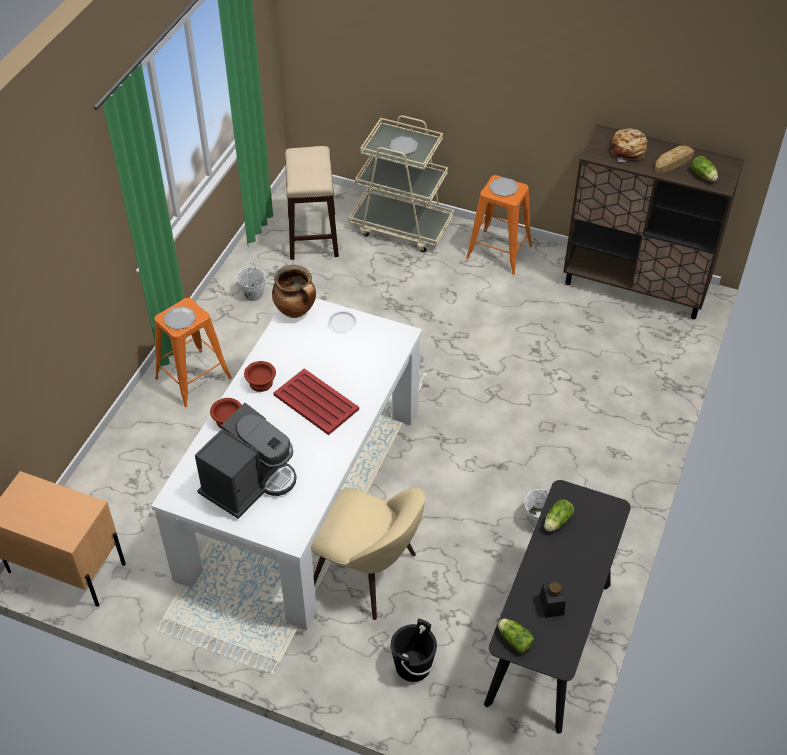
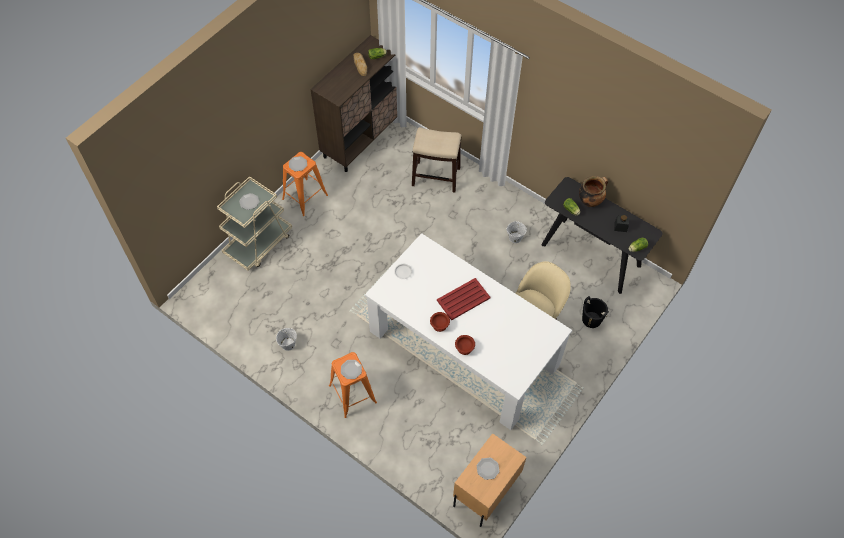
camera: 75 degrees left, 10 degrees up
coffee machine [195,403,296,519] -> none
cooking pot [272,265,316,318] -> cooking pot moved to [579,176,608,207]
stool [285,146,339,260] -> stool moved to [412,127,462,193]
bread [611,128,648,162] -> none
none -> plate [477,458,500,480]

